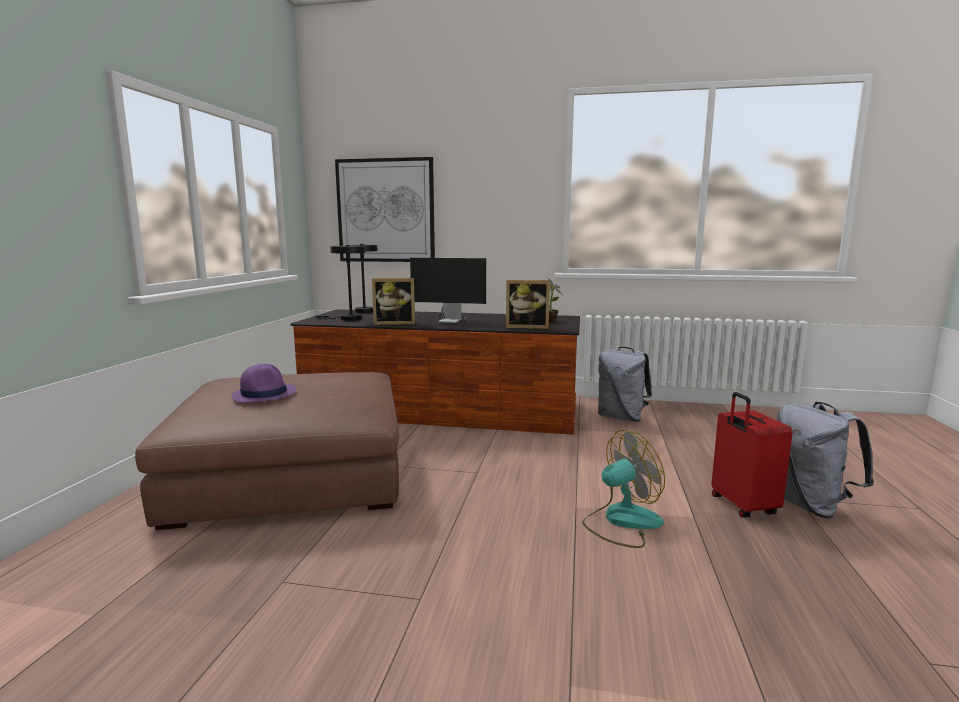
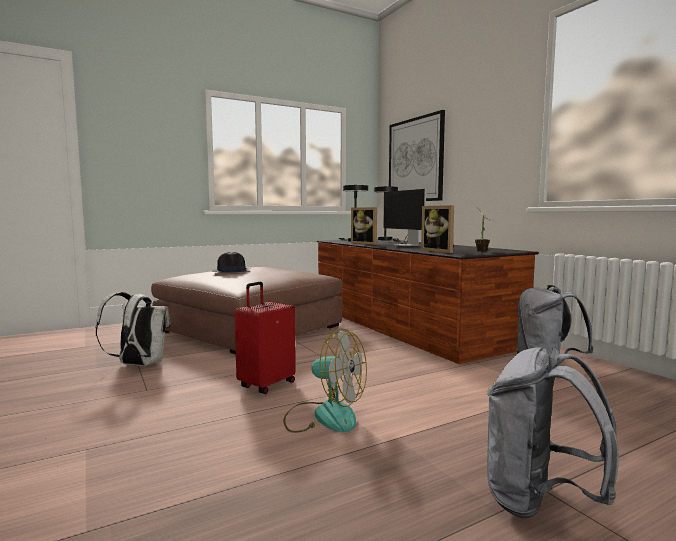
camera: 50 degrees right, 5 degrees down
purple hat [231,364,296,403] -> black hat [212,252,249,273]
red suitcase [712,392,793,518] -> red suitcase moved to [235,282,296,394]
none -> white backpack [95,292,171,366]

